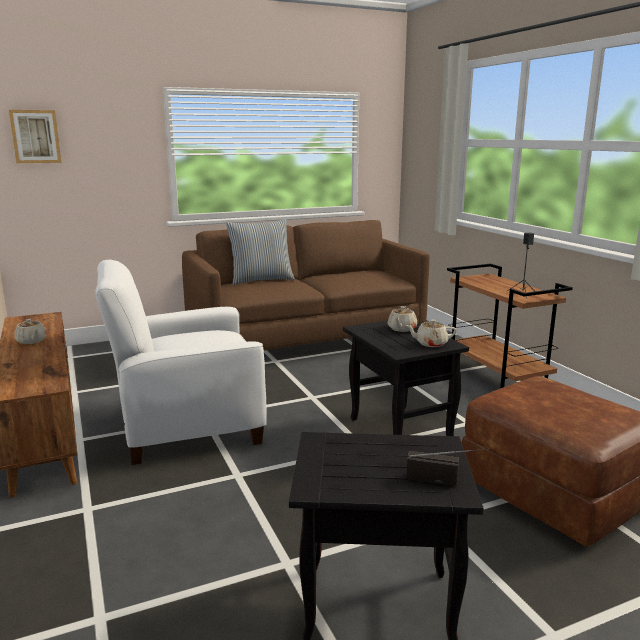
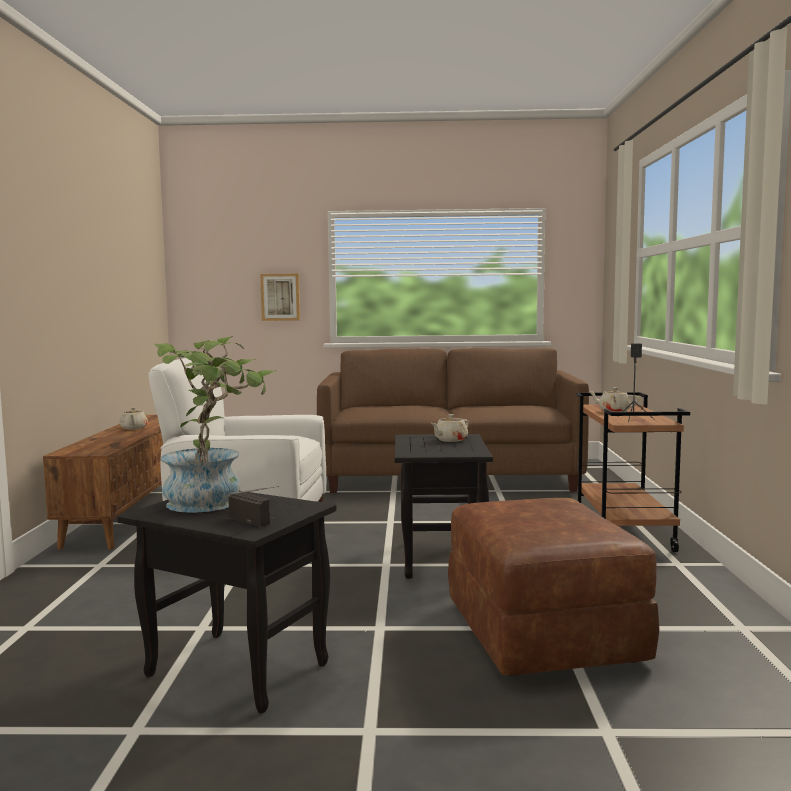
camera: 25 degrees right, 10 degrees down
picture [9,110,61,163] -> picture moved to [260,274,300,321]
pillow [226,219,295,285] -> none
beige teapot [405,320,457,347] -> beige teapot moved to [588,387,639,412]
none -> potted plant [154,336,277,513]

